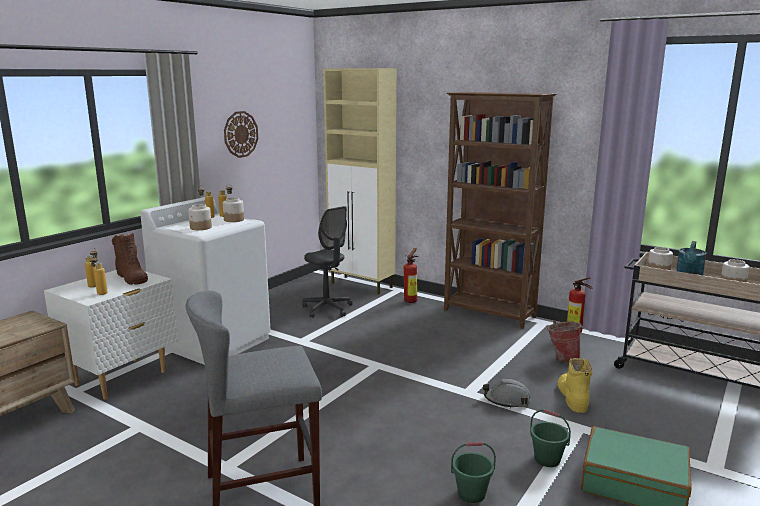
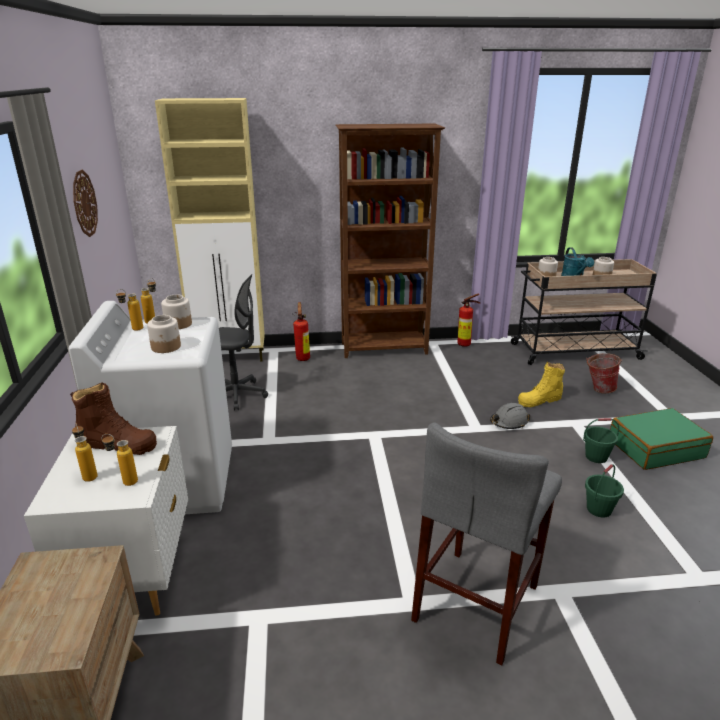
camera: 40 degrees left, 10 degrees up
bucket [547,321,584,362] -> bucket moved to [586,353,622,393]
yellow boot [558,358,592,413] -> yellow boot turned 75 degrees counterclockwise [518,362,565,407]

